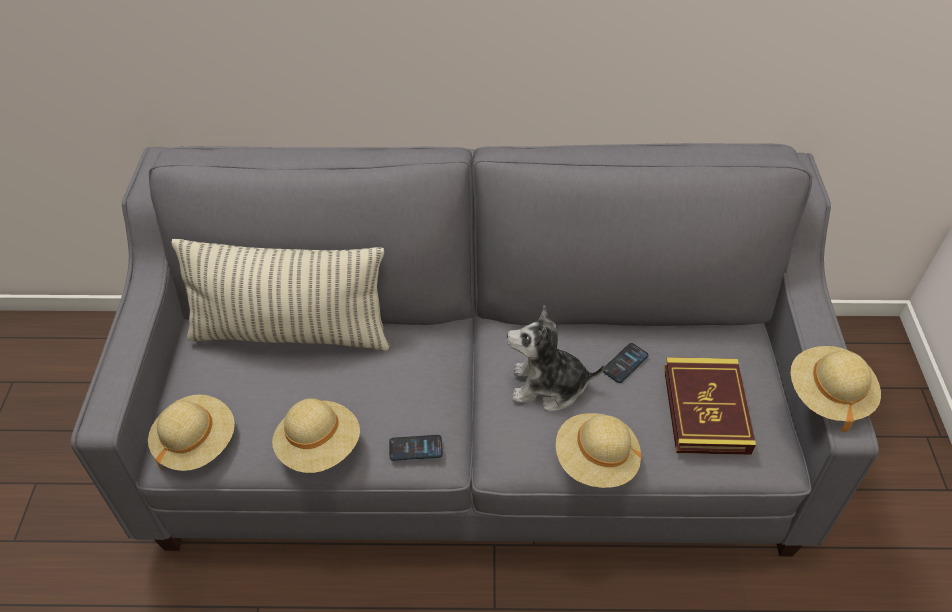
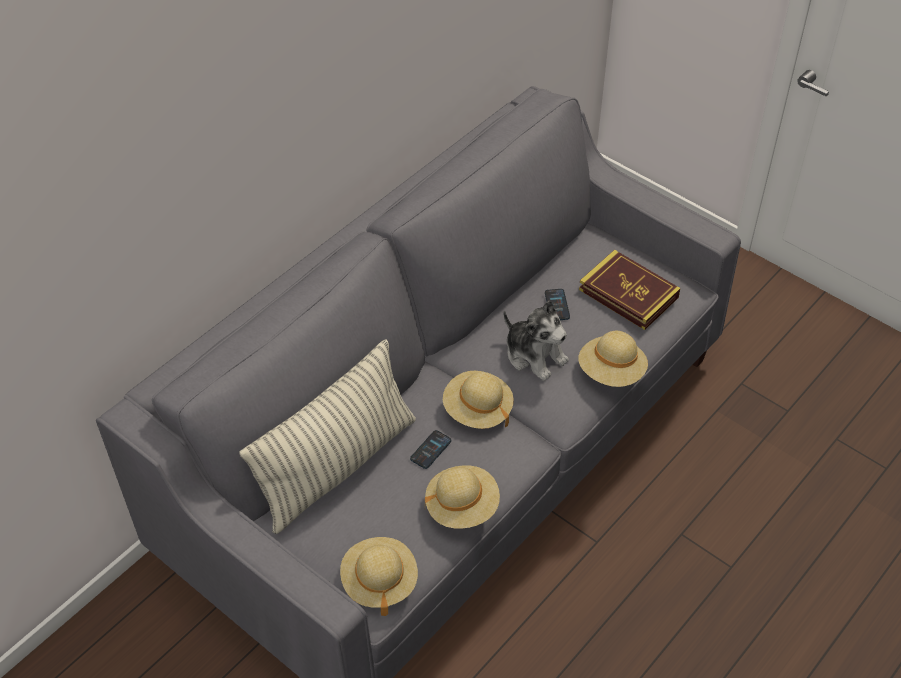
camera: 50 degrees left, 0 degrees up
phone [389,435,443,461] -> phone moved to [410,430,451,469]
plush toy [507,305,605,411] -> plush toy turned 90 degrees counterclockwise [503,301,569,381]
beige hat [791,346,881,432] -> beige hat moved to [443,371,514,429]

